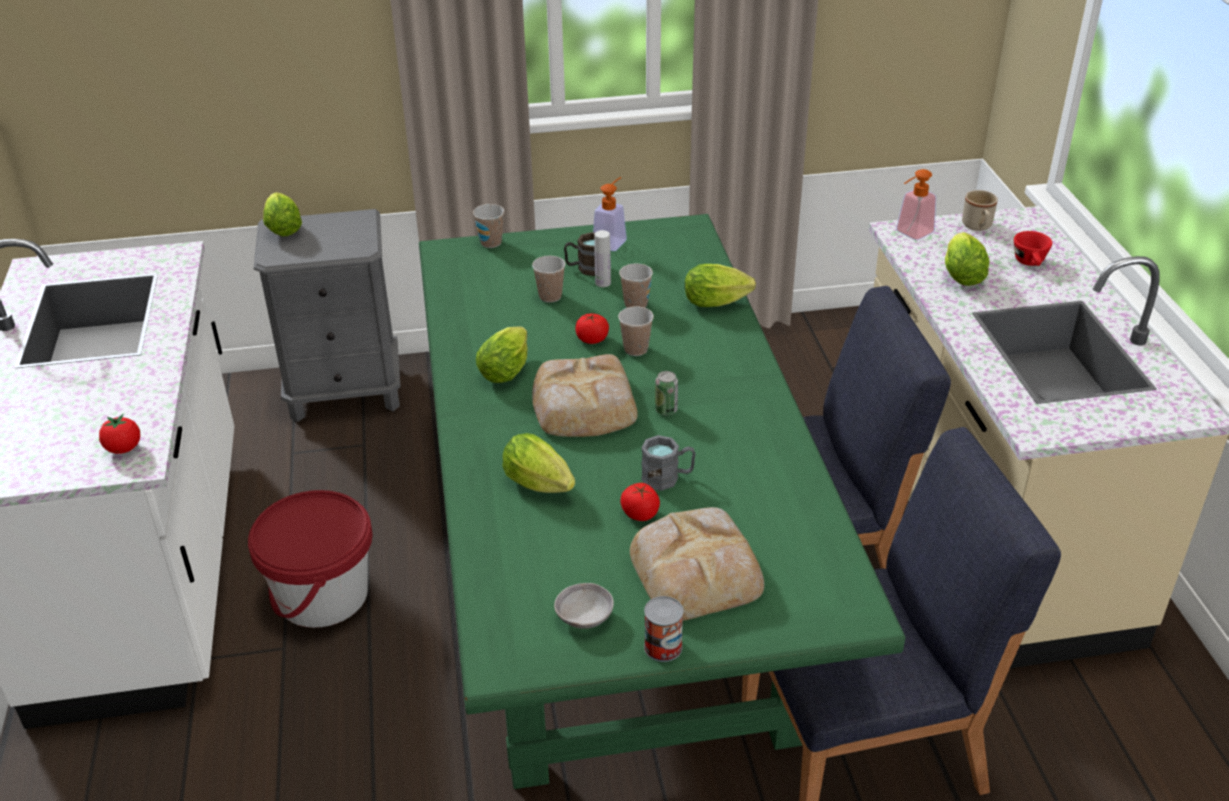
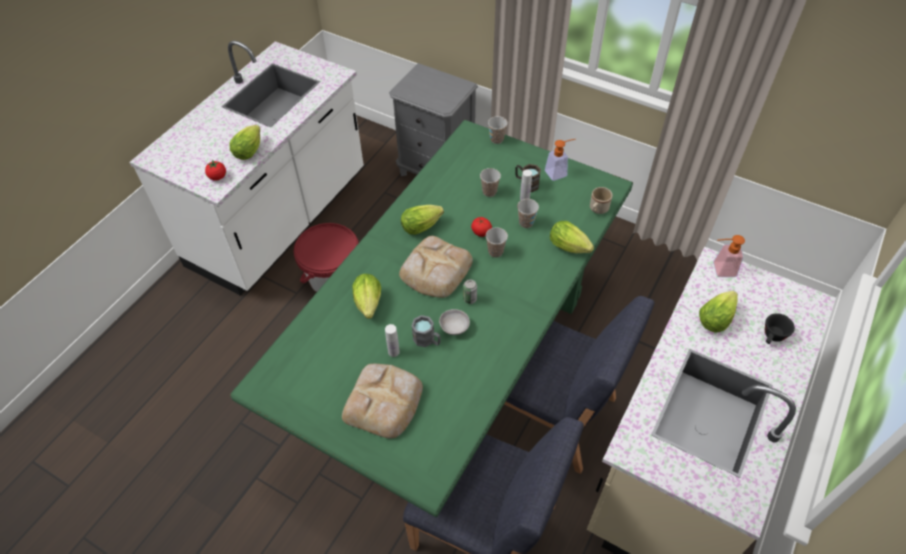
camera: 40 degrees right, 15 degrees up
lettuce [263,192,302,236] -> lettuce moved to [230,125,260,160]
grey bowl [554,583,614,629] -> grey bowl moved to [439,309,470,335]
tomato [621,483,660,521] -> white bottle [385,324,400,357]
can [644,596,683,662] -> none
beige mug [962,190,998,231] -> beige mug moved to [590,187,613,214]
red cup [1014,231,1052,266] -> black cup [765,313,795,344]

